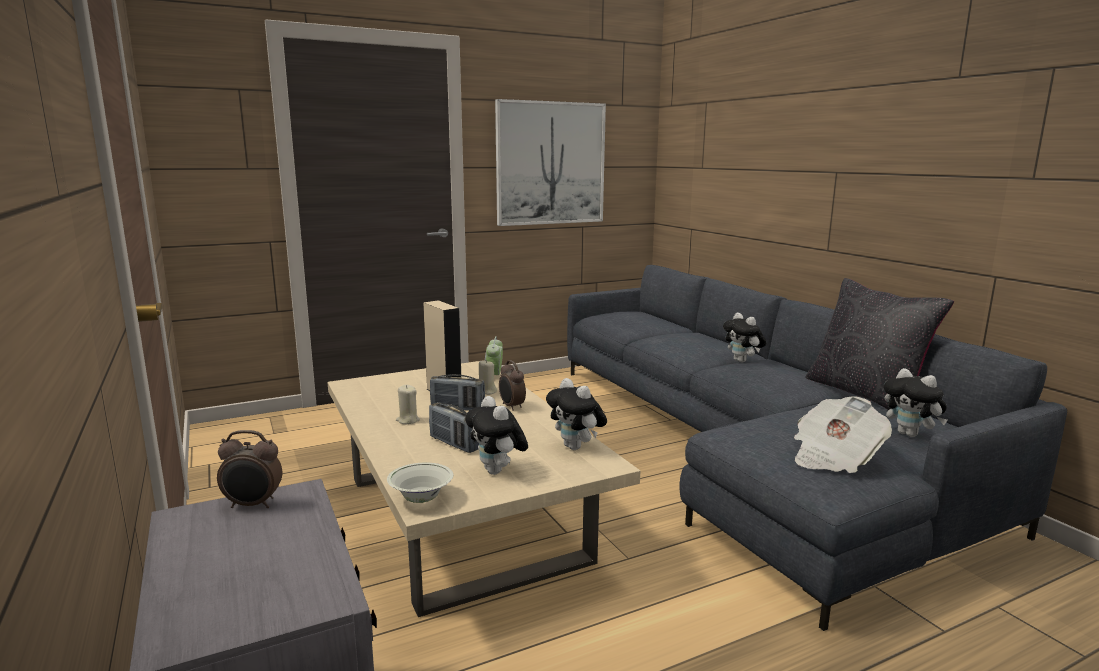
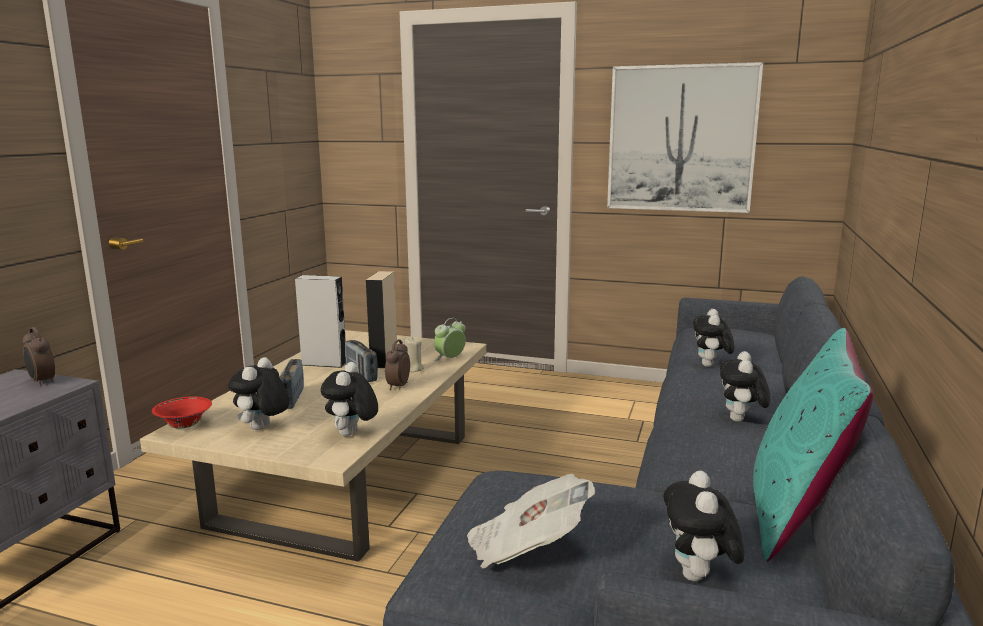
camera: 45 degrees right, 0 degrees up
white bowl [387,463,453,503] -> red bowl [152,397,212,428]
beige candle [396,385,420,424] -> none
black pillow [805,278,954,410] -> turquoise pillow [753,328,873,562]
none -> grey speaker [295,275,346,368]
none -> plush toy [693,309,734,367]

